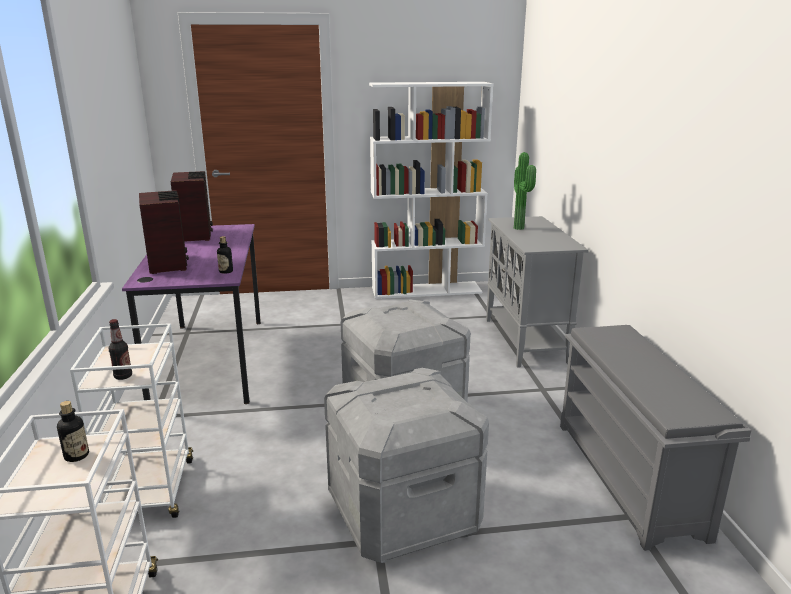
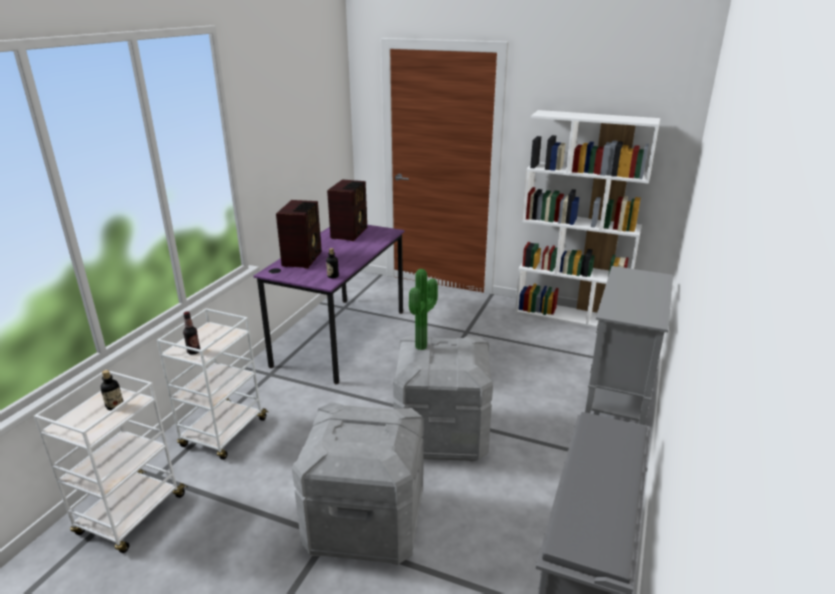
camera: 30 degrees right, 5 degrees up
potted plant [514,152,536,230] -> potted plant moved to [409,269,438,350]

